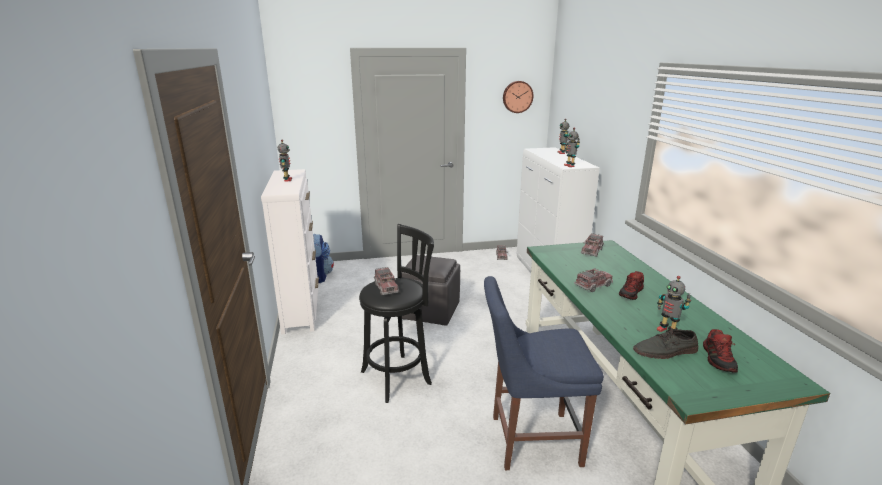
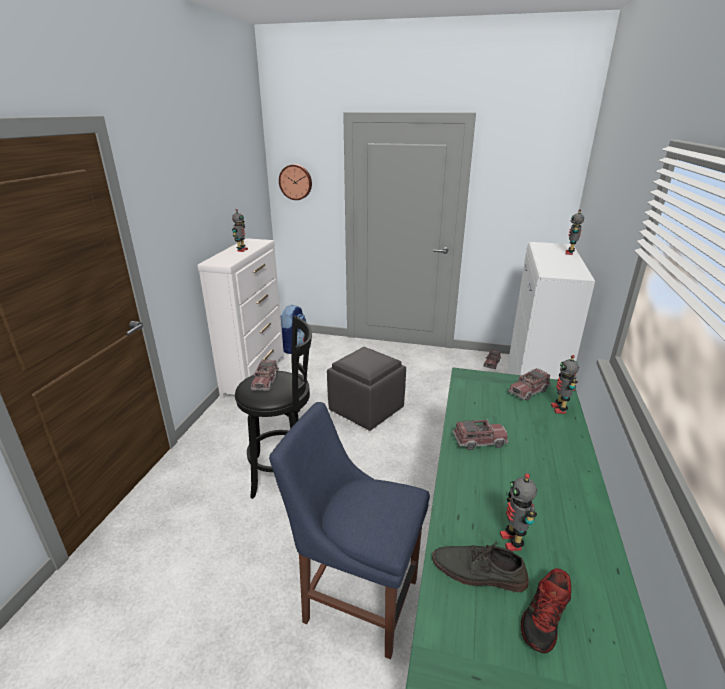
camera: 25 degrees right, 5 degrees up
wall clock [503,81,533,113] -> wall clock moved to [279,164,312,200]
toy robot [564,128,580,167] -> toy robot moved to [551,355,579,414]
shoe [619,271,644,300] -> none

